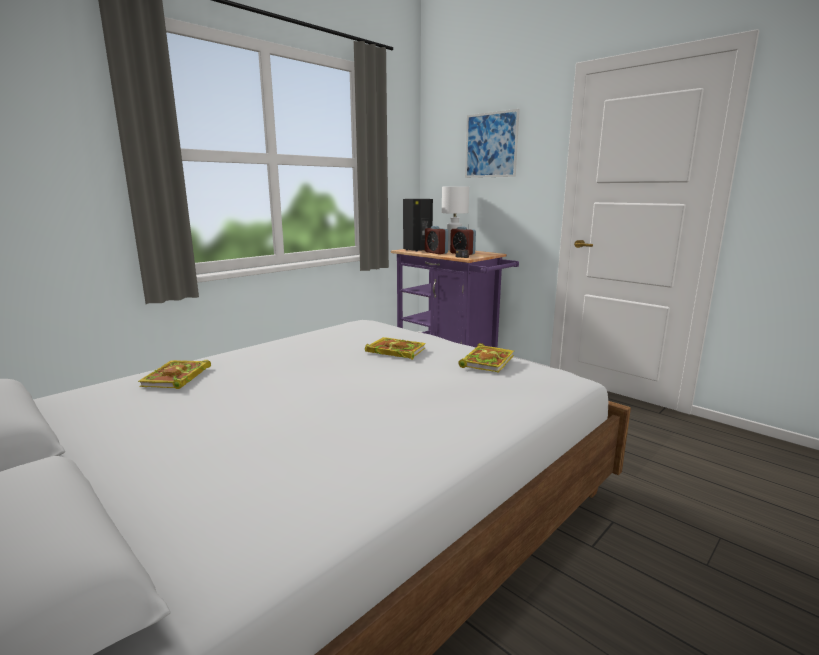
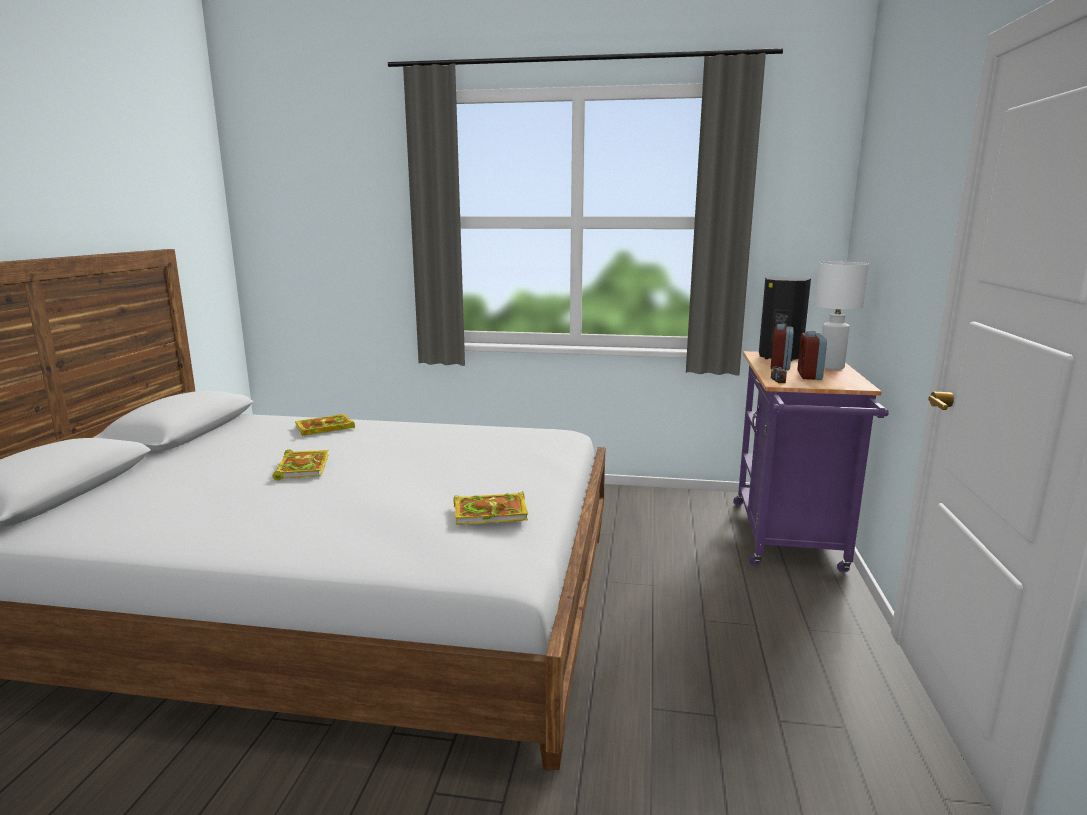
camera: 55 degrees right, 0 degrees up
book [365,337,426,360] -> book moved to [273,450,329,481]
picture [465,109,520,178] -> none

